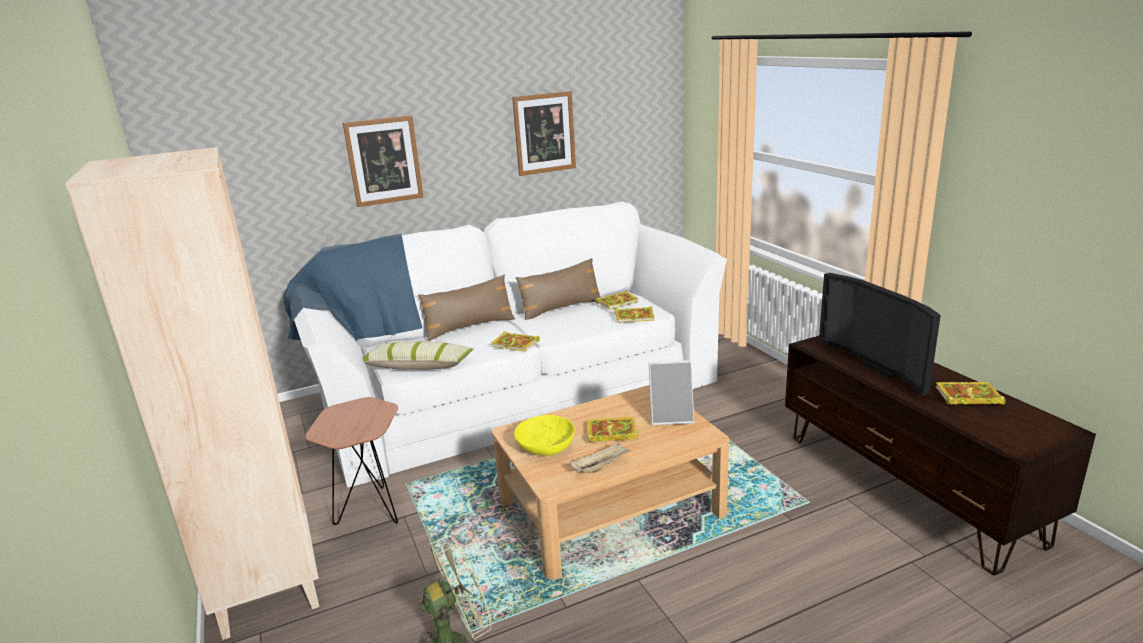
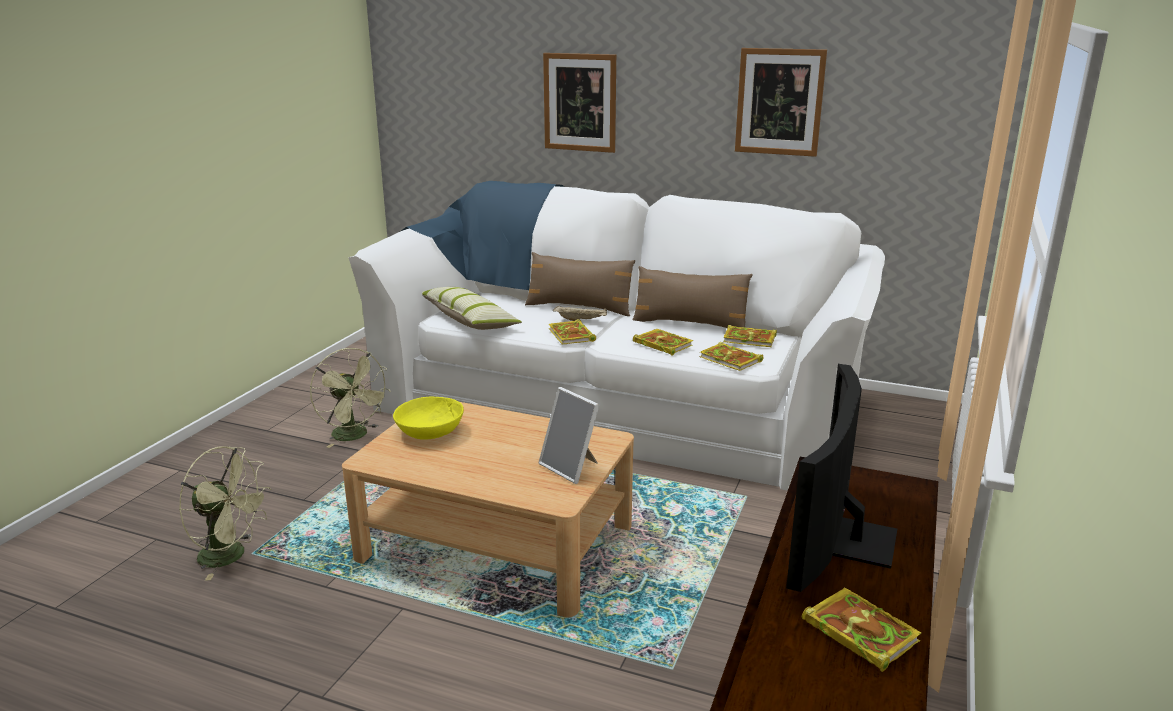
camera: 45 degrees right, 0 degrees up
beige bookcase [65,147,319,640] -> none
brown side table [305,397,398,525] -> green fan [310,348,391,448]
beige tray [571,442,631,473] -> beige tray moved to [553,306,607,321]
book [587,417,638,442] -> book moved to [633,329,693,356]

